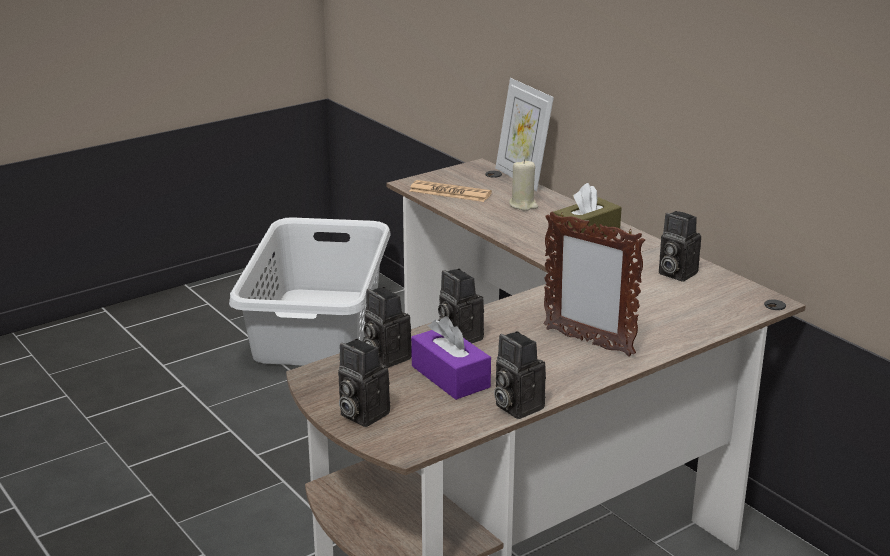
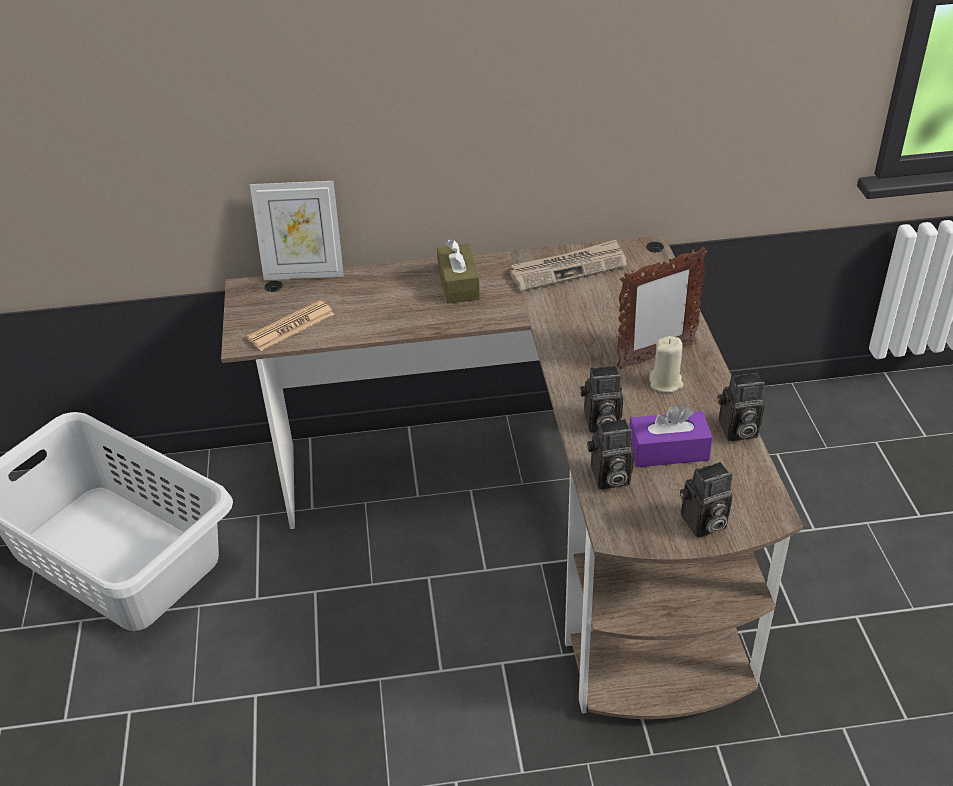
camera: 60 degrees left, 15 degrees up
beige candle [509,159,538,211] -> beige candle moved to [649,336,684,393]
camera [659,211,701,282] -> newspaper [509,240,627,292]

